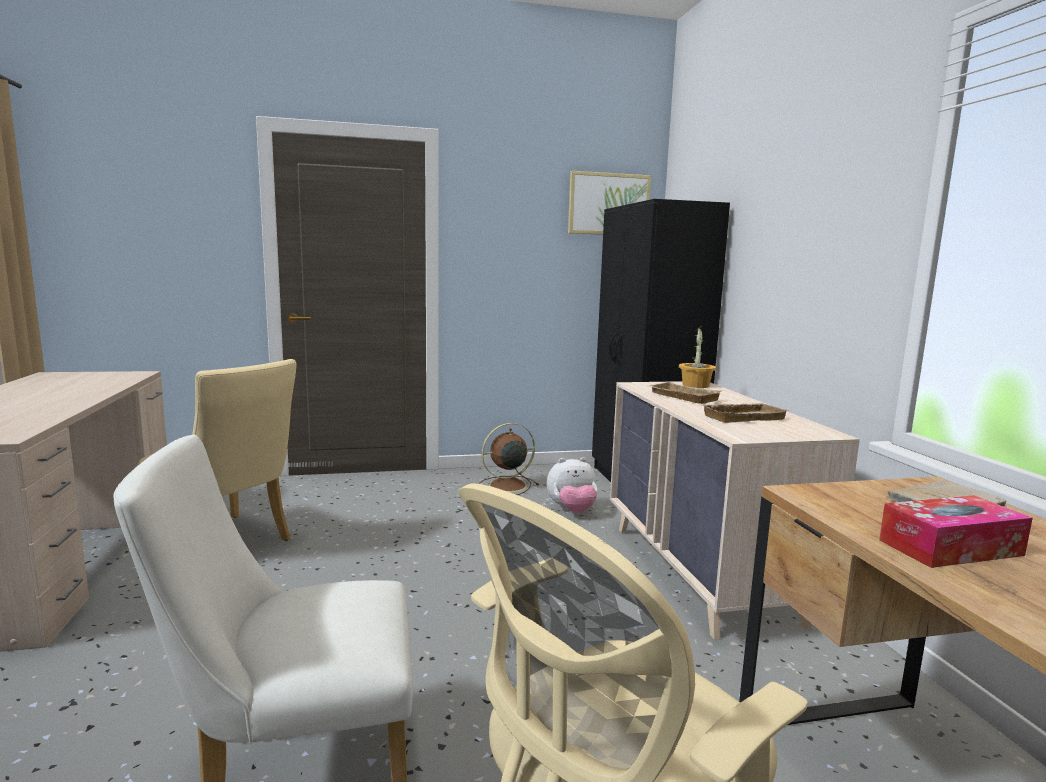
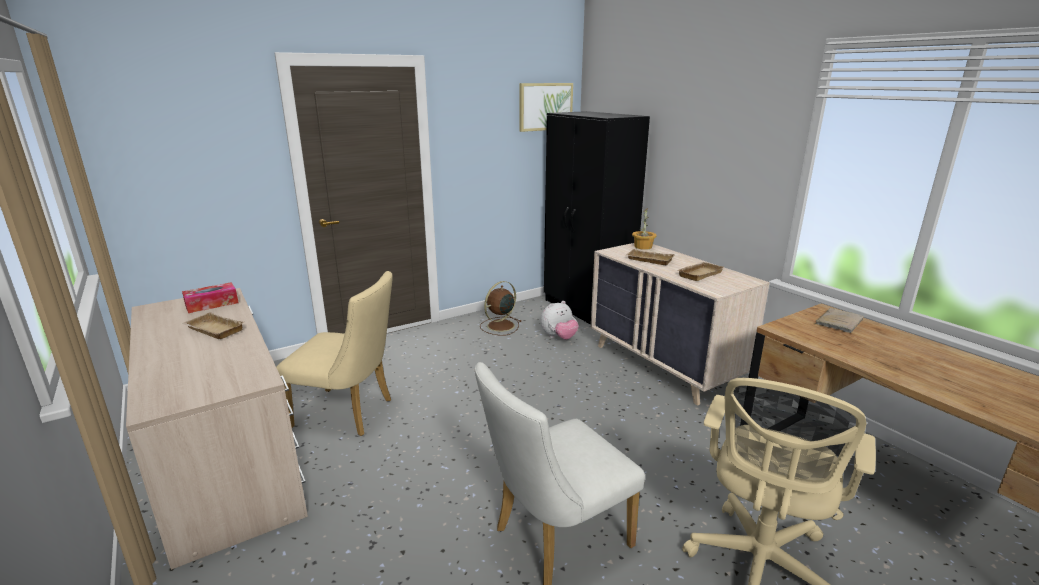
camera: 20 degrees left, 10 degrees up
tissue box [879,495,1033,568] -> tissue box moved to [182,282,239,313]
none -> beige tray [182,312,244,339]

